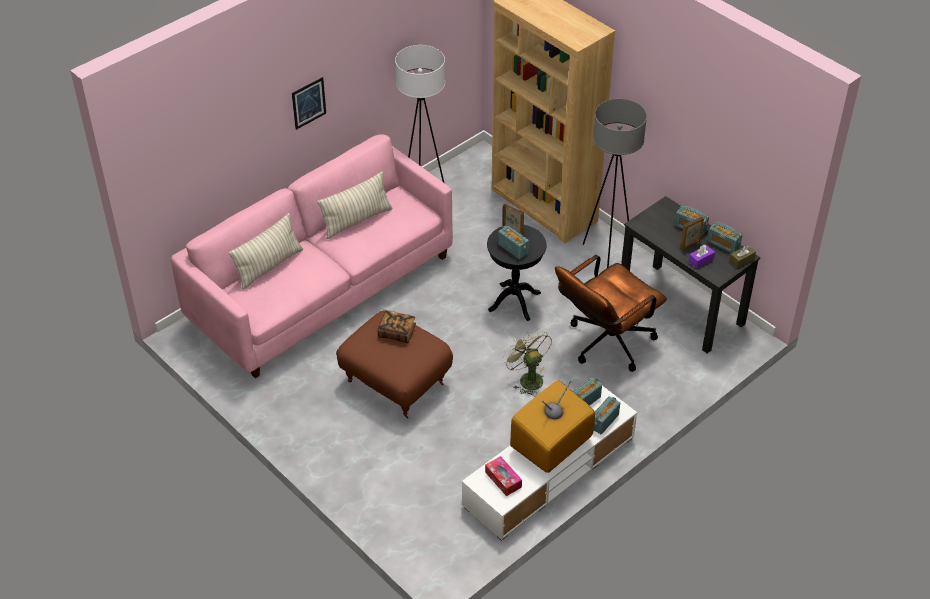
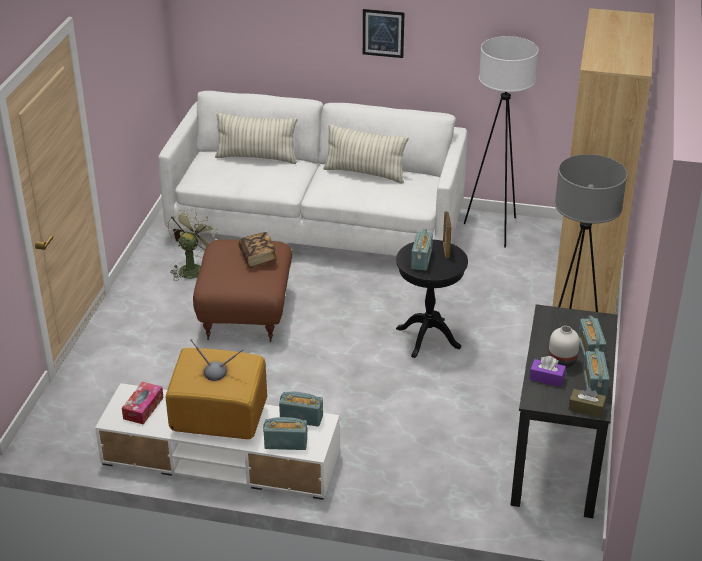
camera: 55 degrees right, 10 degrees down
pink sofa [171,134,453,378] -> white sofa [158,91,467,256]
green fan [502,328,552,396] -> green fan moved to [168,209,218,281]
brown office chair [555,255,667,372] -> none
picture frame [680,216,704,249] -> white vase [548,326,580,368]

